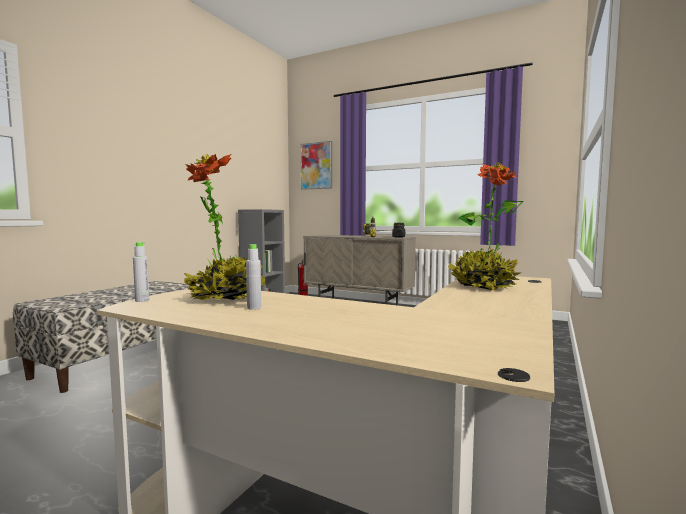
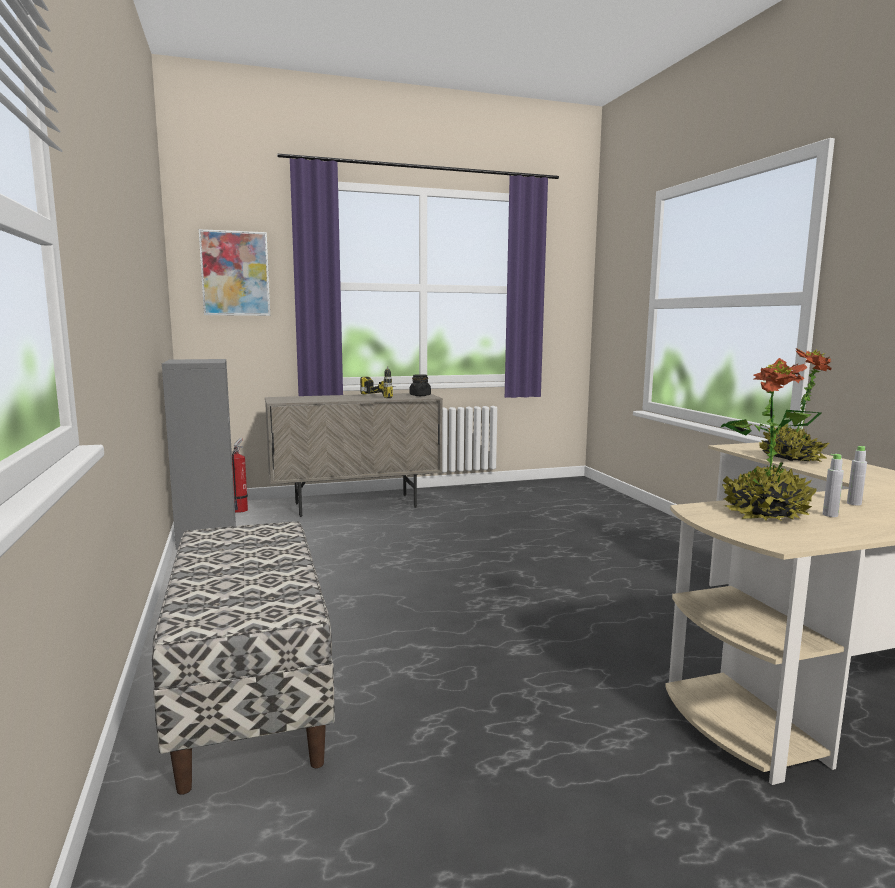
camera: 45 degrees left, 5 degrees up
grey bottle [133,242,149,302] -> grey bottle moved to [847,446,867,506]

